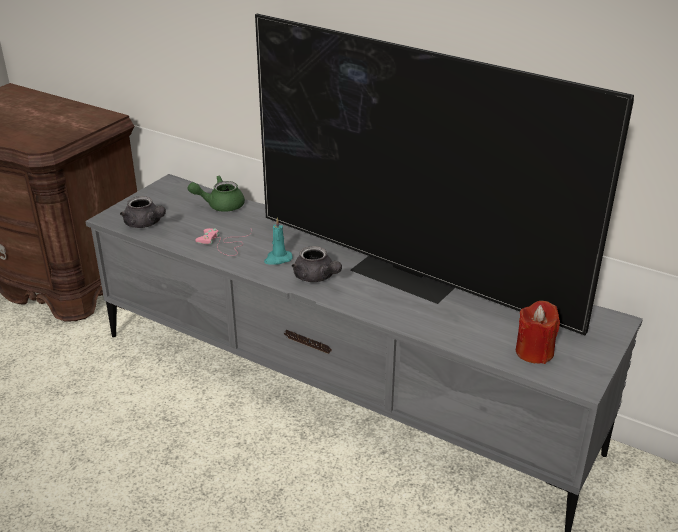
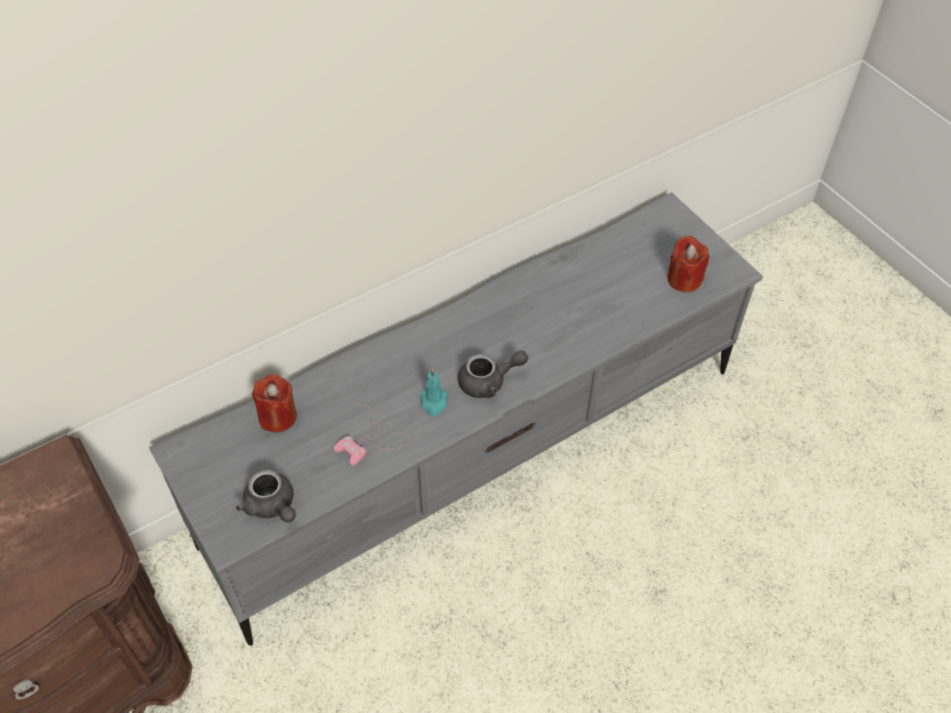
camera: 65 degrees left, 20 degrees up
grey teapot [120,196,166,228] -> grey teapot turned 75 degrees clockwise [236,470,296,522]
green teapot [188,176,245,212] -> red candle [252,374,297,432]
television [255,14,634,335] -> none

